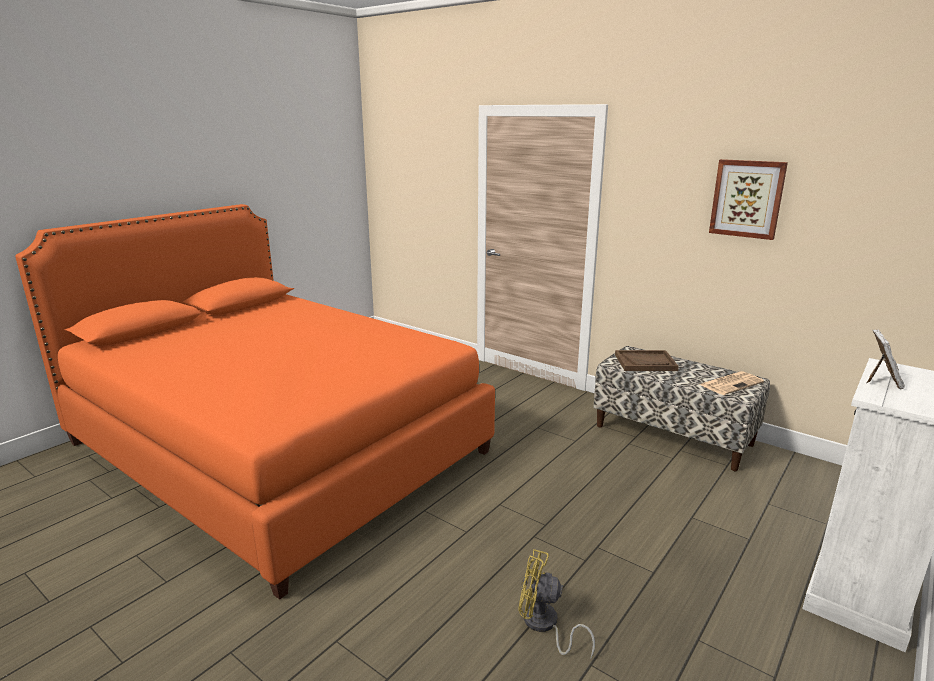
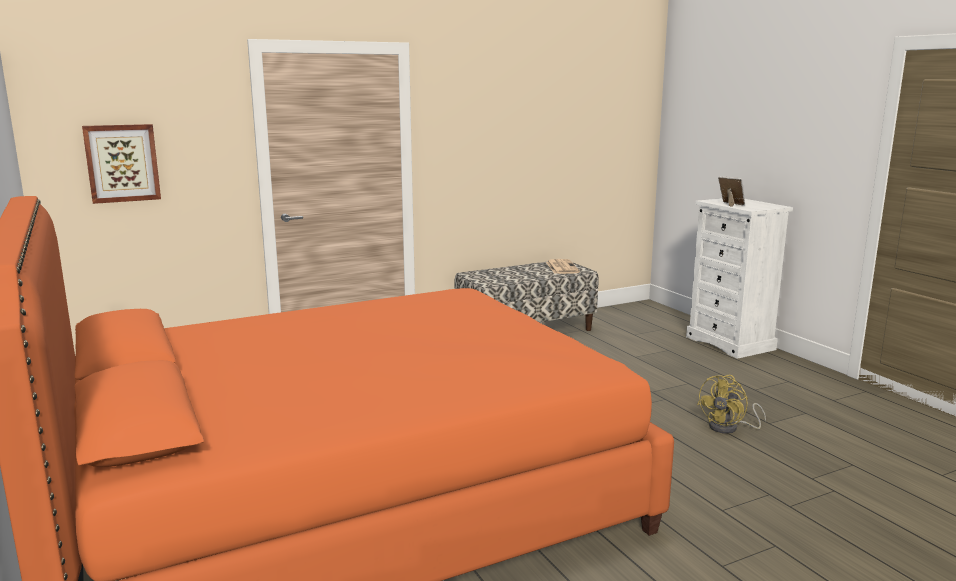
camera: 65 degrees left, 5 degrees down
brown tray [615,350,679,371] -> none
picture [709,159,788,240] -> picture moved to [82,124,161,204]

